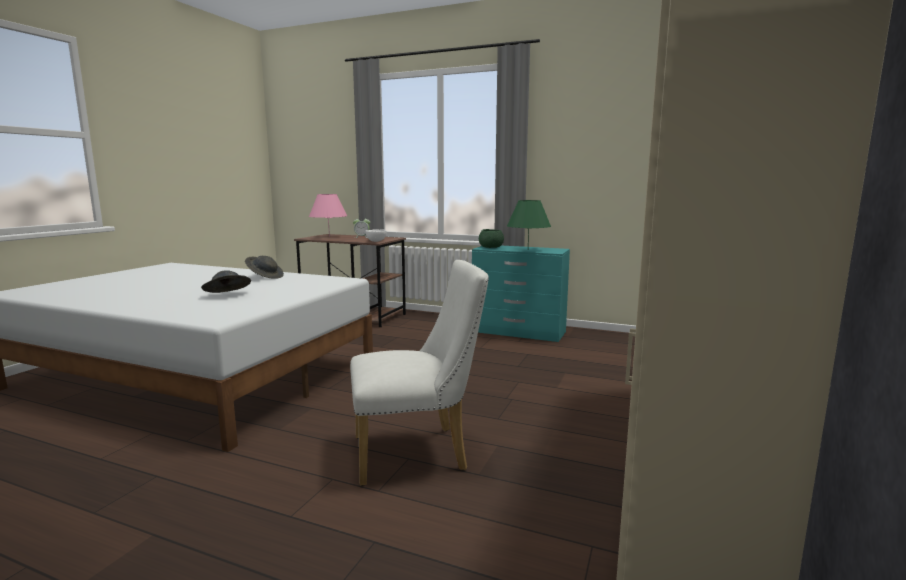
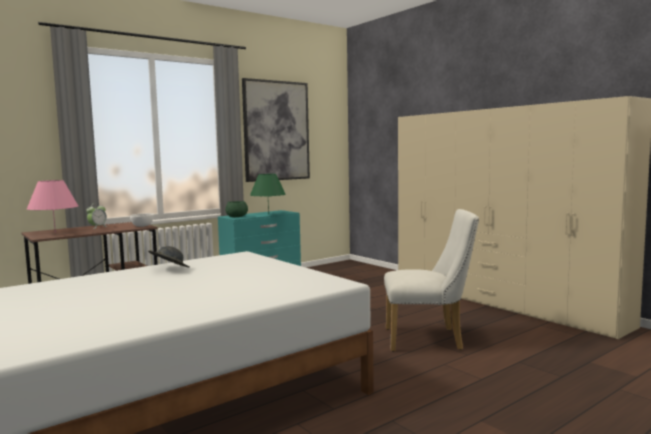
camera: 60 degrees left, 5 degrees down
grey hat [201,270,251,293] -> none
white chair [350,260,489,486] -> white chair turned 75 degrees clockwise [384,209,479,352]
none -> picture [242,78,310,182]

